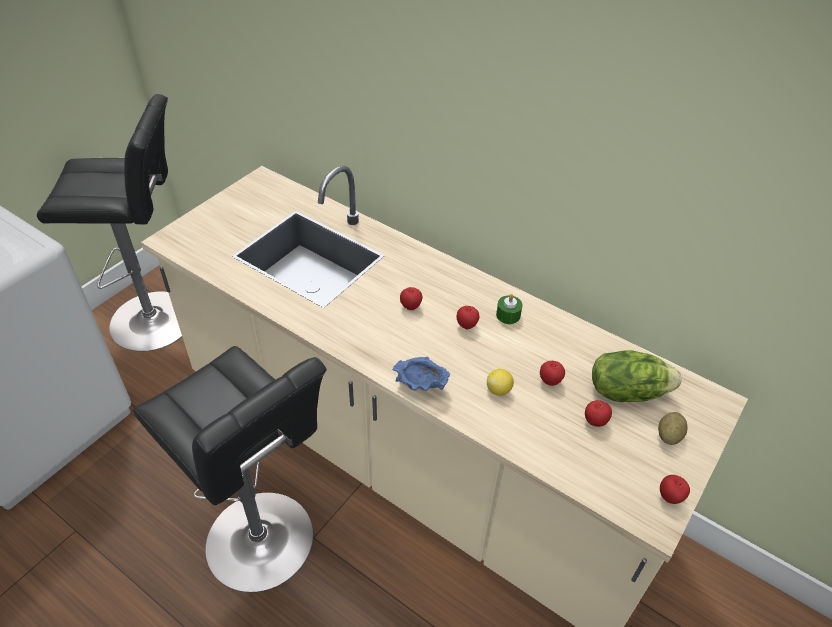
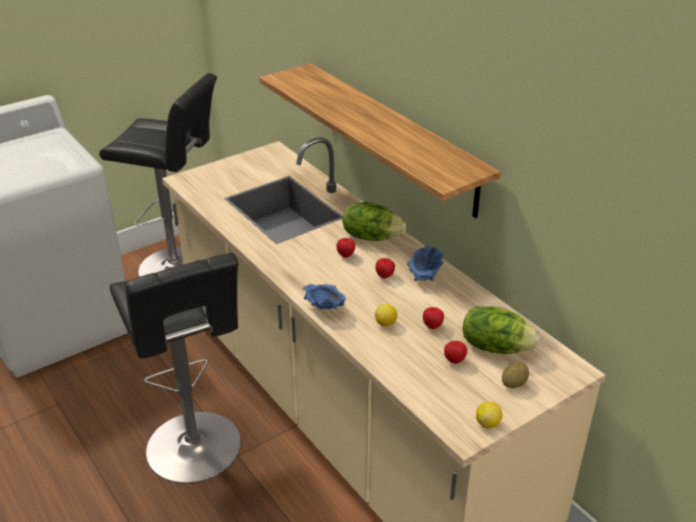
camera: 20 degrees right, 10 degrees down
green candle [496,294,523,324] -> blue bowl [407,246,444,281]
apple [660,475,690,504] -> lemon [476,402,502,428]
none -> shelf [259,63,501,218]
none -> lettuce [343,202,406,241]

